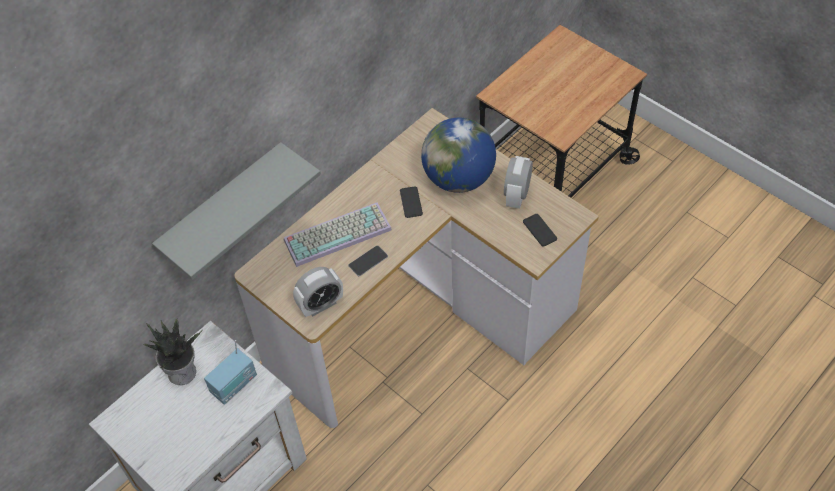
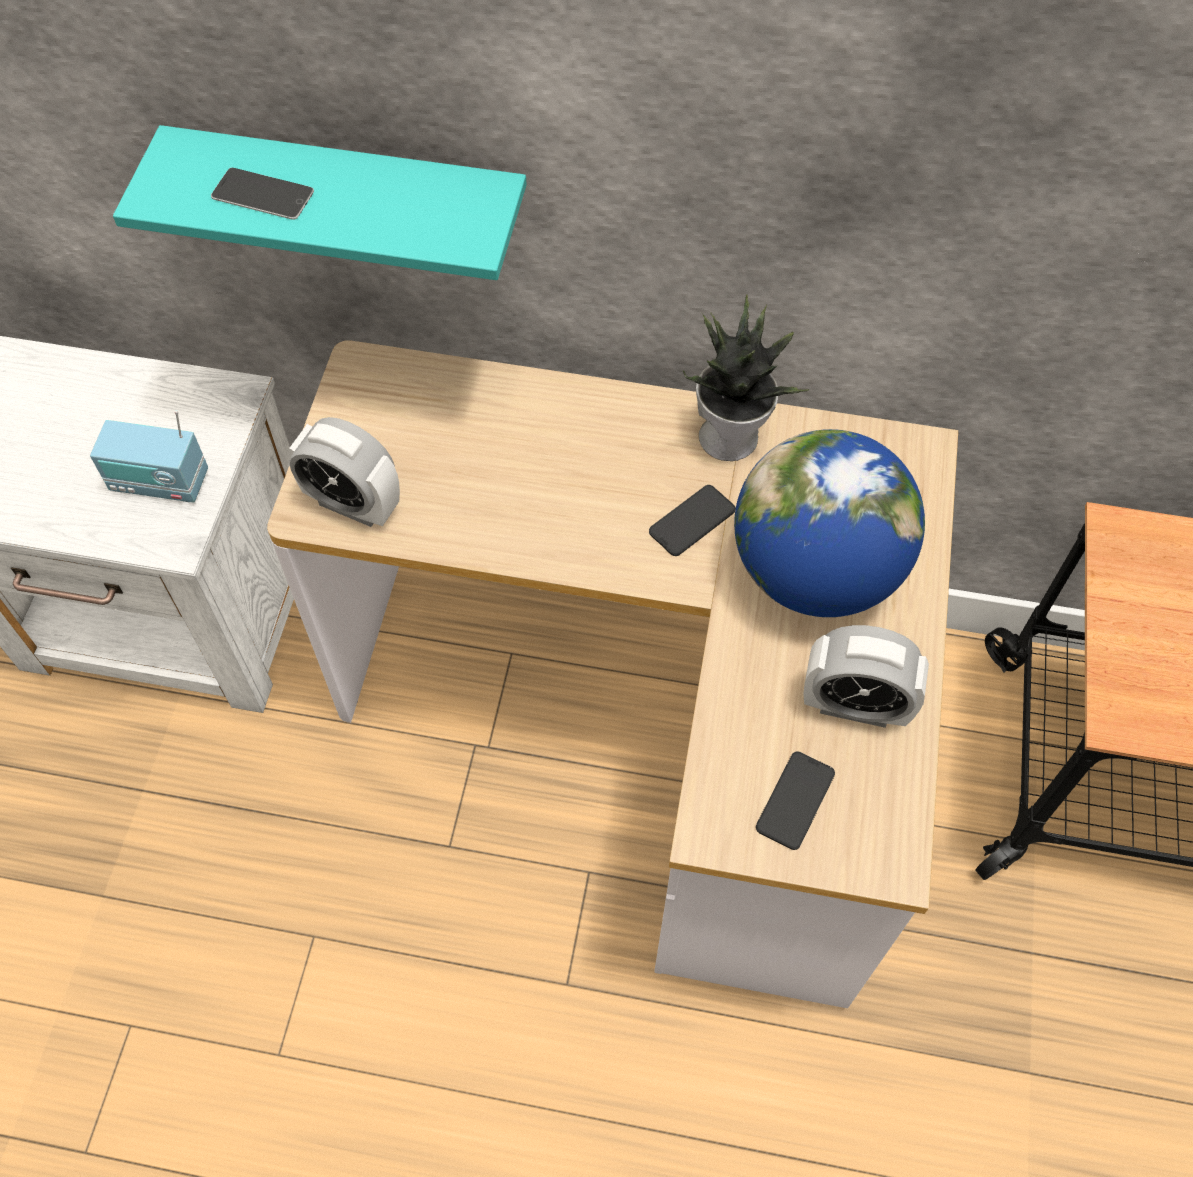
camera: 55 degrees right, 5 degrees up
potted plant [144,319,203,385] -> potted plant moved to [683,295,810,461]
grey shelf [152,142,321,280] -> turquoise shelf [113,125,527,280]
keyboard [284,203,392,267] -> none
phone [348,245,388,276] -> phone moved to [211,168,314,220]
alarm clock [504,156,533,209] -> alarm clock turned 150 degrees counterclockwise [803,625,929,728]

